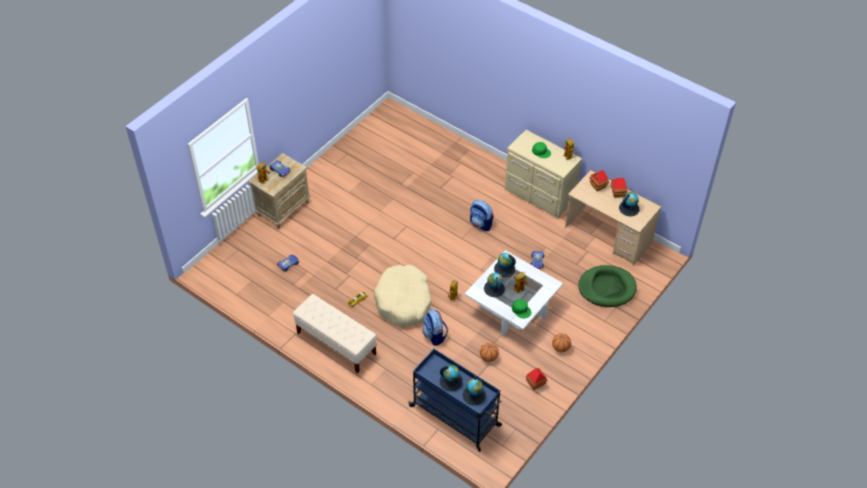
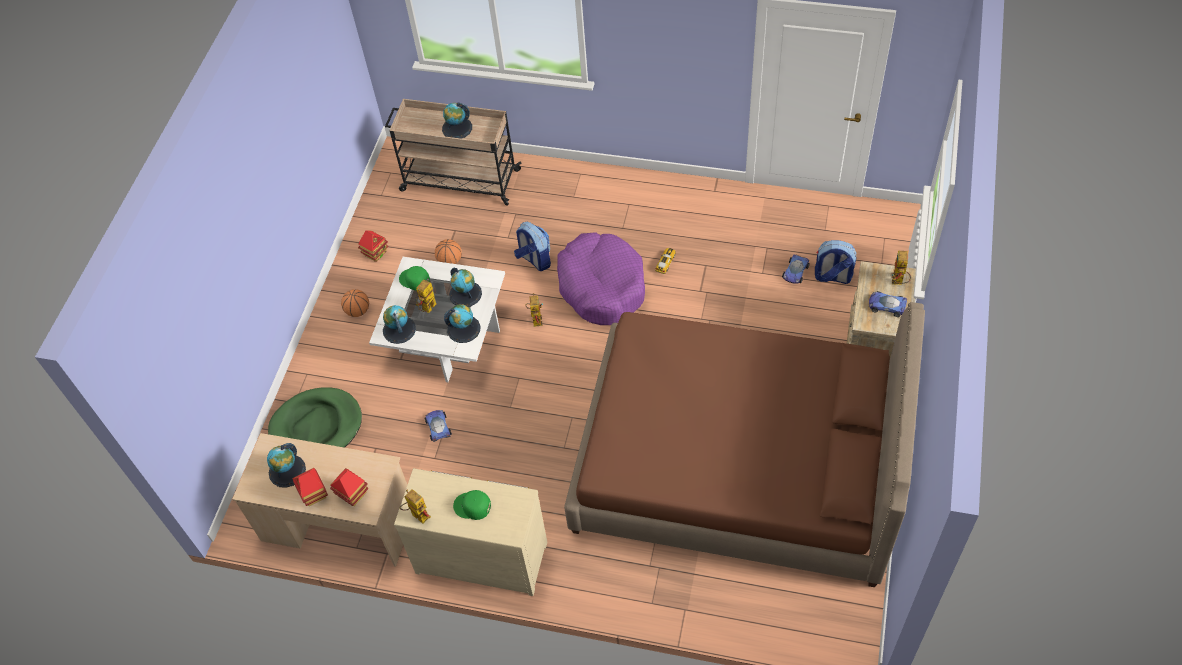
camera: 160 degrees right, 5 degrees up
beige bench [293,294,377,374] -> none
beige dog bed [374,264,432,327] -> purple dog bed [557,232,645,325]
blue cart [408,349,502,452] -> beige cart [385,99,522,206]
globe [463,375,486,405] -> globe moved to [383,305,416,344]
backpack [470,200,493,231] -> backpack moved to [815,240,856,284]
none -> brown bed [564,302,925,587]

